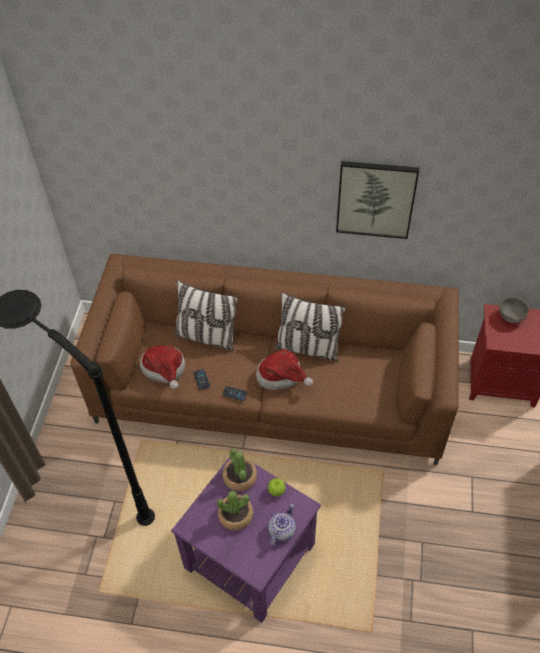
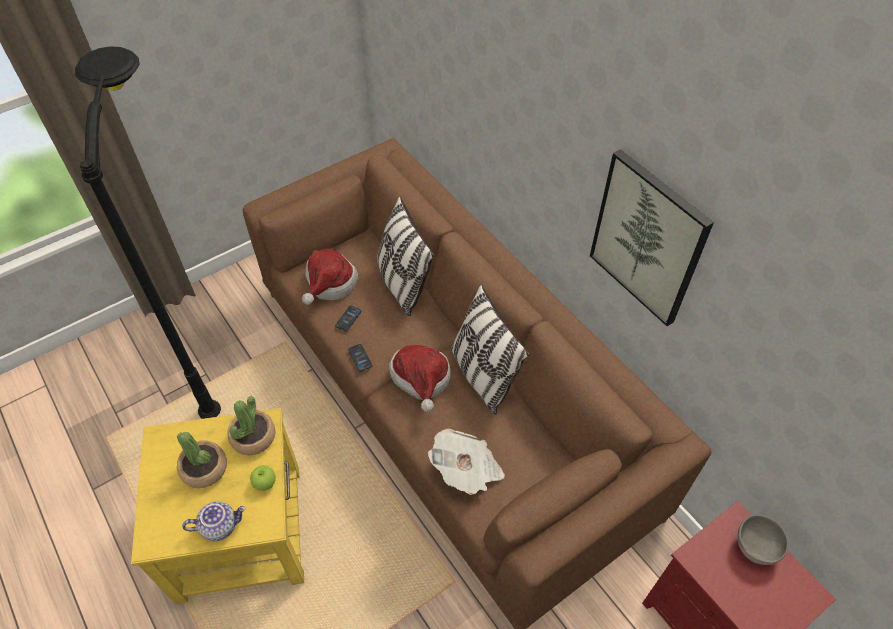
camera: 45 degrees right, 0 degrees up
purple side table [171,452,321,623] -> yellow side table [131,408,304,604]
none -> newspaper [428,429,505,495]

